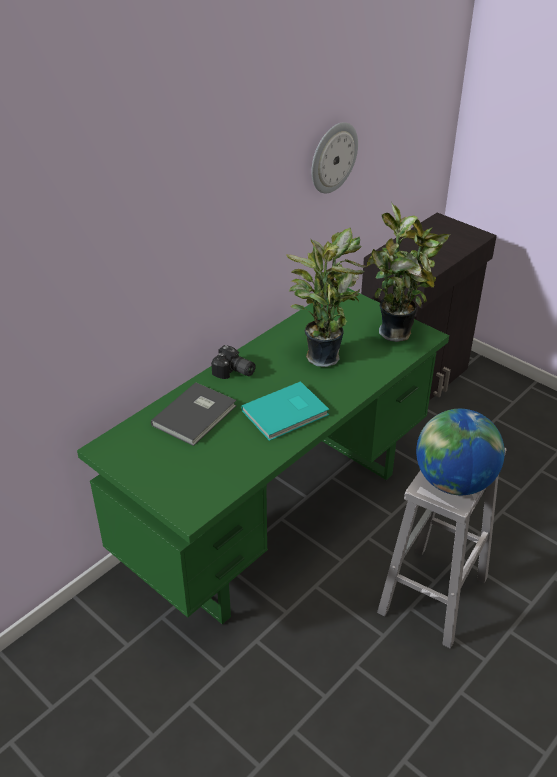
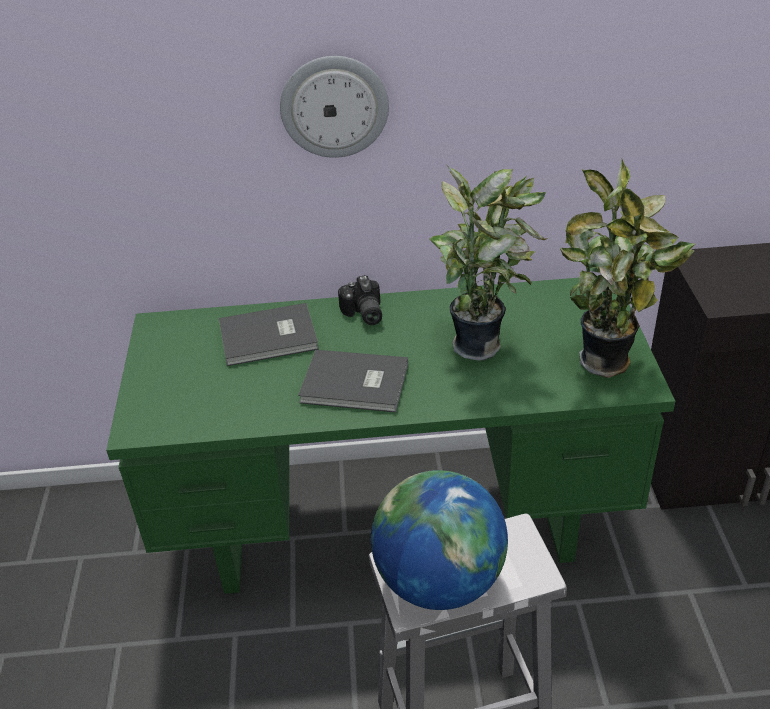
camera: 45 degrees right, 0 degrees up
turquoise book [241,381,329,441] -> grey book [298,350,408,412]
wall clock [311,122,358,193] -> wall clock moved to [280,56,389,158]

